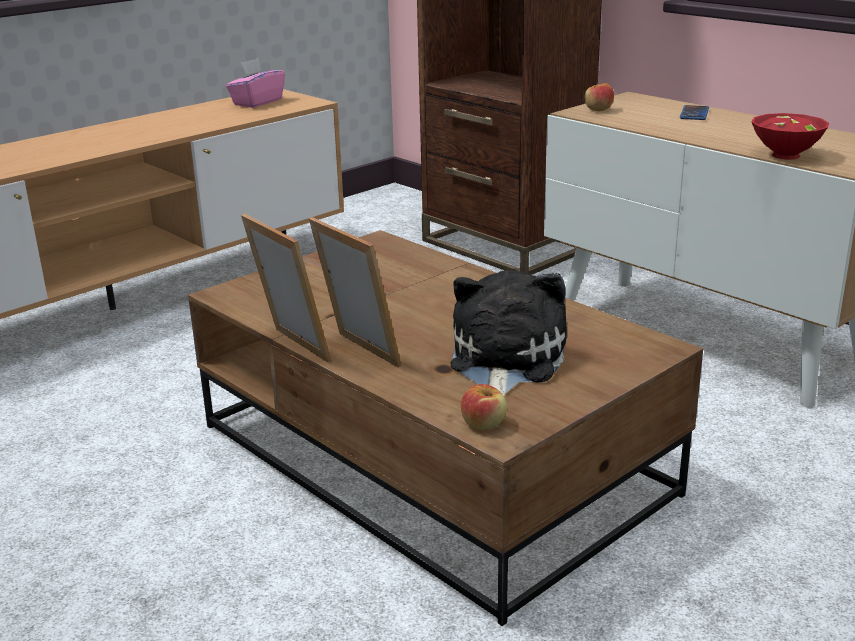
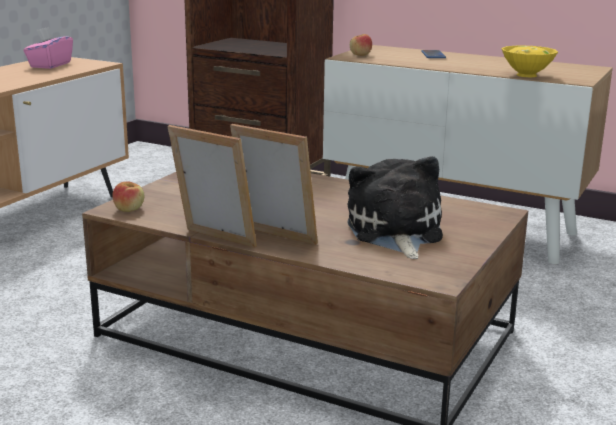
camera: 20 degrees left, 5 degrees down
apple [461,384,507,430] -> apple moved to [112,181,144,212]
red bowl [751,113,829,160] -> yellow bowl [501,45,558,77]

